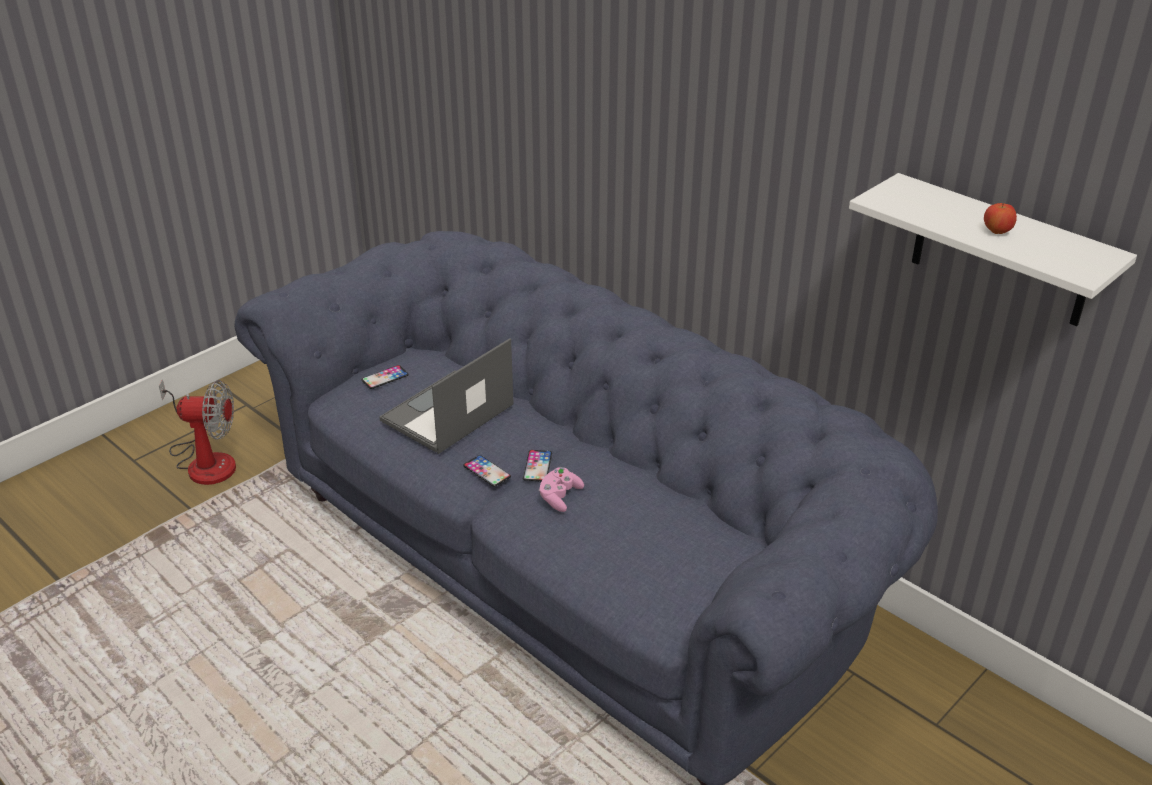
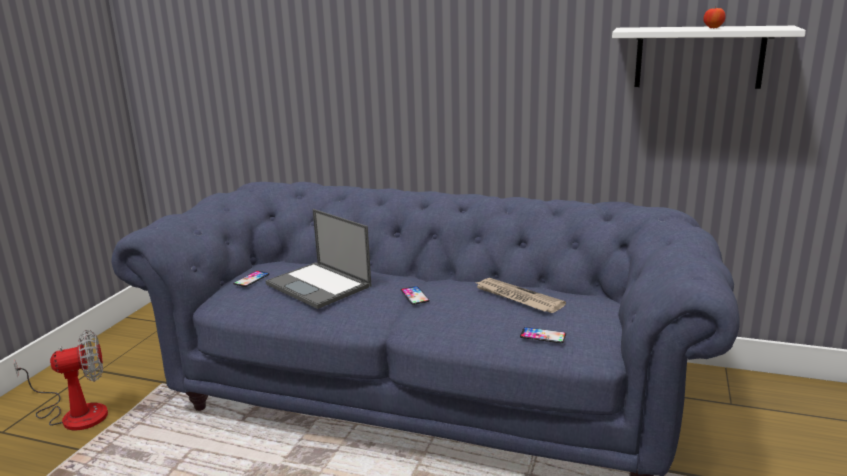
camera: 25 degrees left, 15 degrees down
laptop [379,338,514,454] -> laptop turned 60 degrees counterclockwise [266,209,371,309]
phone [463,455,511,487] -> phone moved to [520,327,566,343]
pink game controller [539,467,584,512] -> none
none -> newspaper [476,278,566,313]

